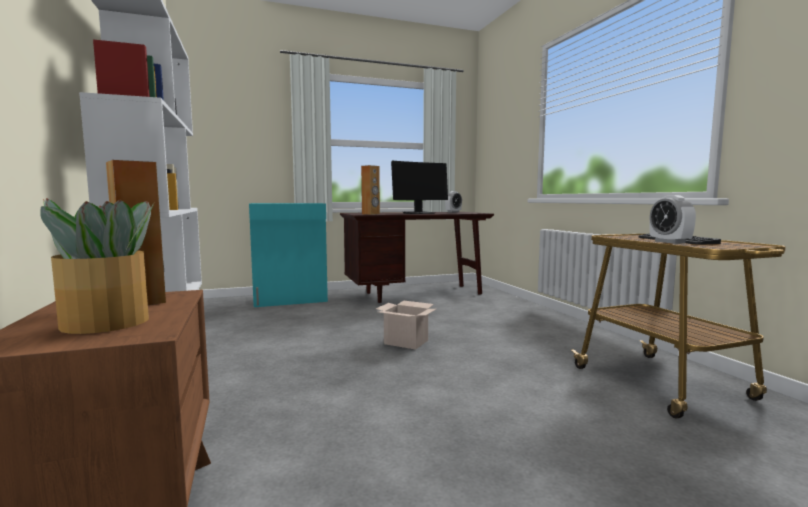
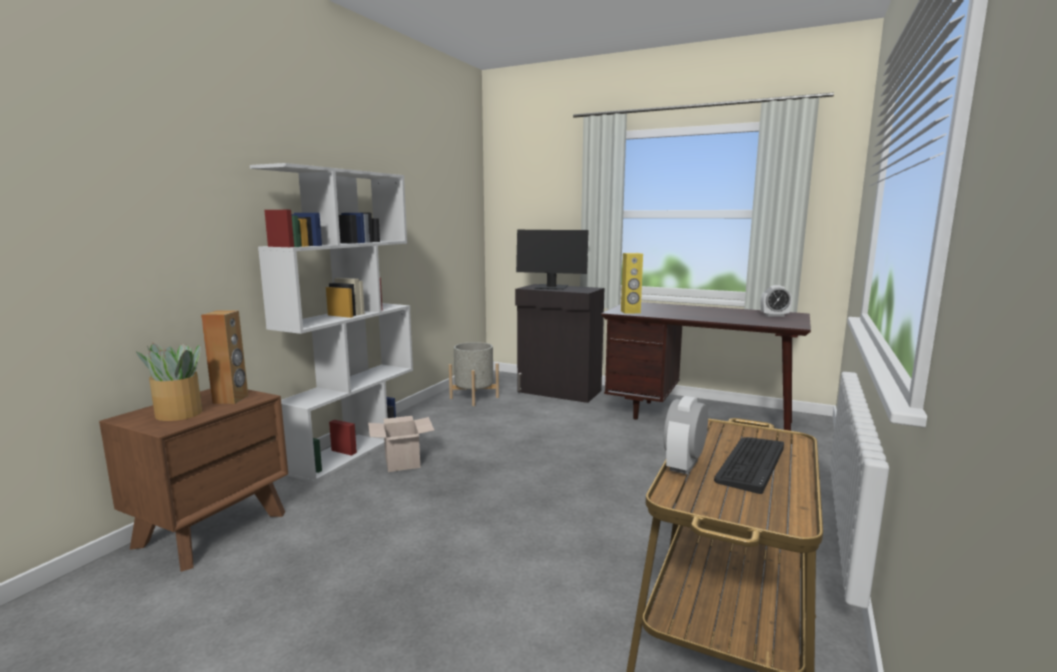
camera: 45 degrees right, 5 degrees up
turquoise cabinet [249,203,328,307] -> black cabinet [515,284,604,403]
brown speaker [361,165,380,215] -> yellow speaker [621,253,643,314]
cardboard box [376,300,436,350] -> cardboard box moved to [368,416,434,472]
monitor [391,161,448,214] -> monitor moved to [516,230,589,290]
none -> grey planter [449,342,499,406]

